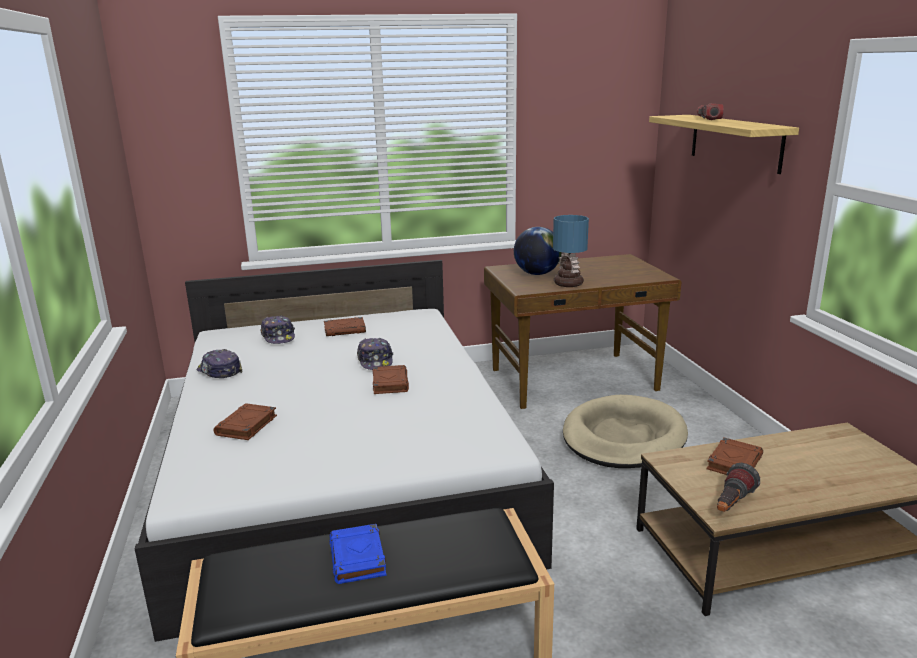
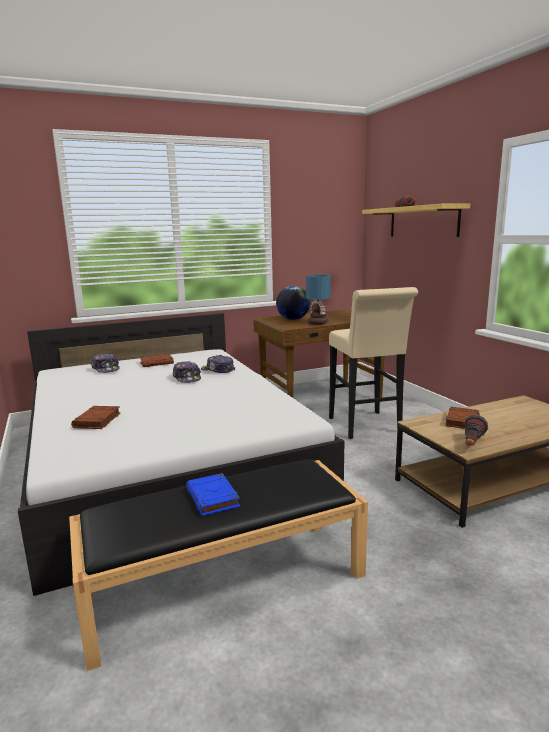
camera: 10 degrees left, 5 degrees down
cap [197,349,242,378] -> cap moved to [201,355,235,373]
brown book [373,365,409,394] -> none
beige dog bed [563,395,688,468] -> beige stool [329,287,418,439]

